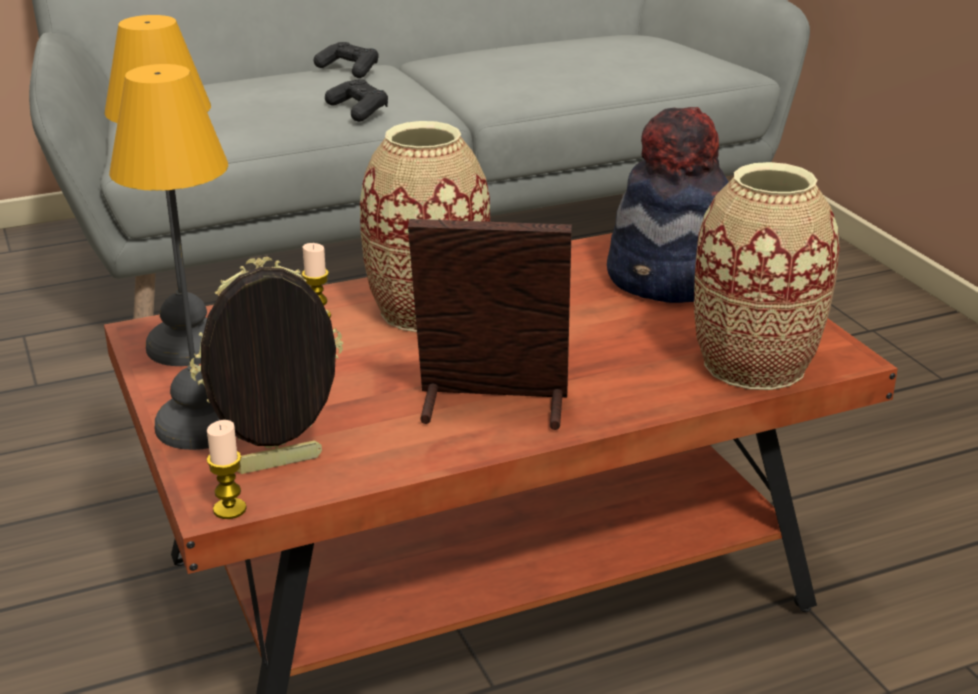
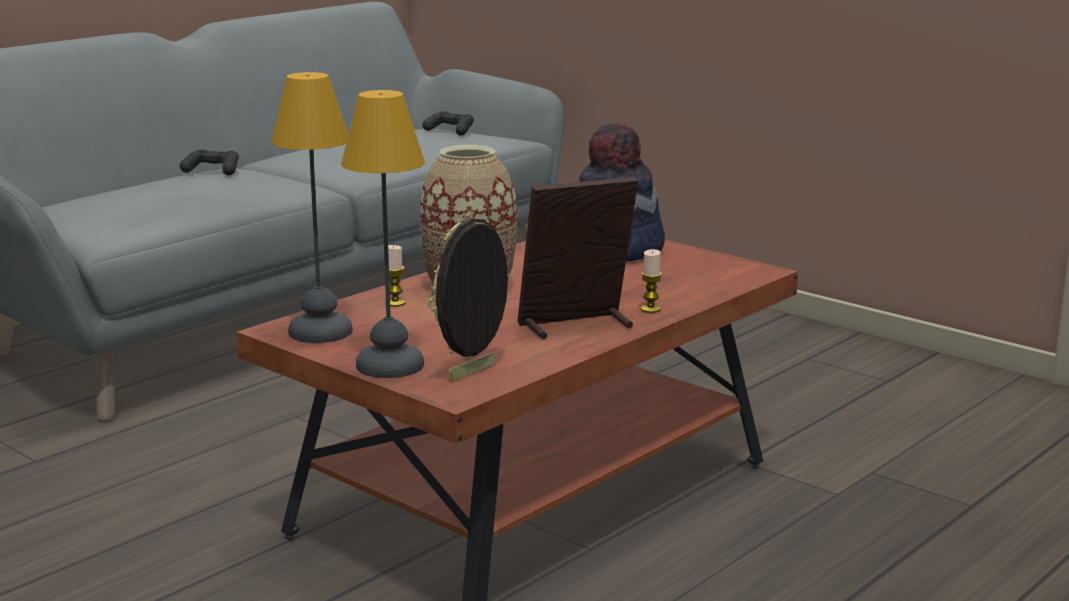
camera: 25 degrees left, 10 degrees down
candle [207,420,247,519] -> candle moved to [641,249,662,313]
black game controller [325,79,388,122] -> black game controller moved to [422,111,474,136]
vase [694,162,840,390] -> none

